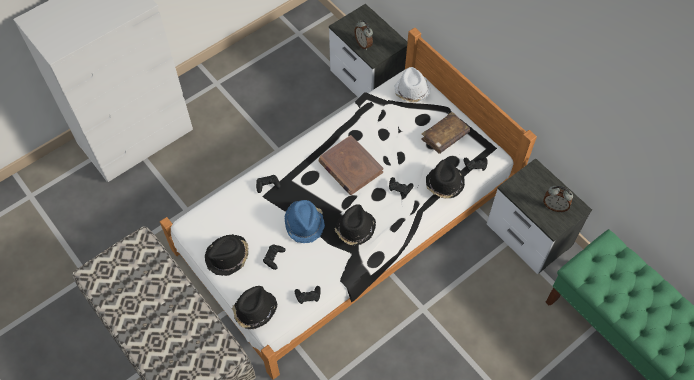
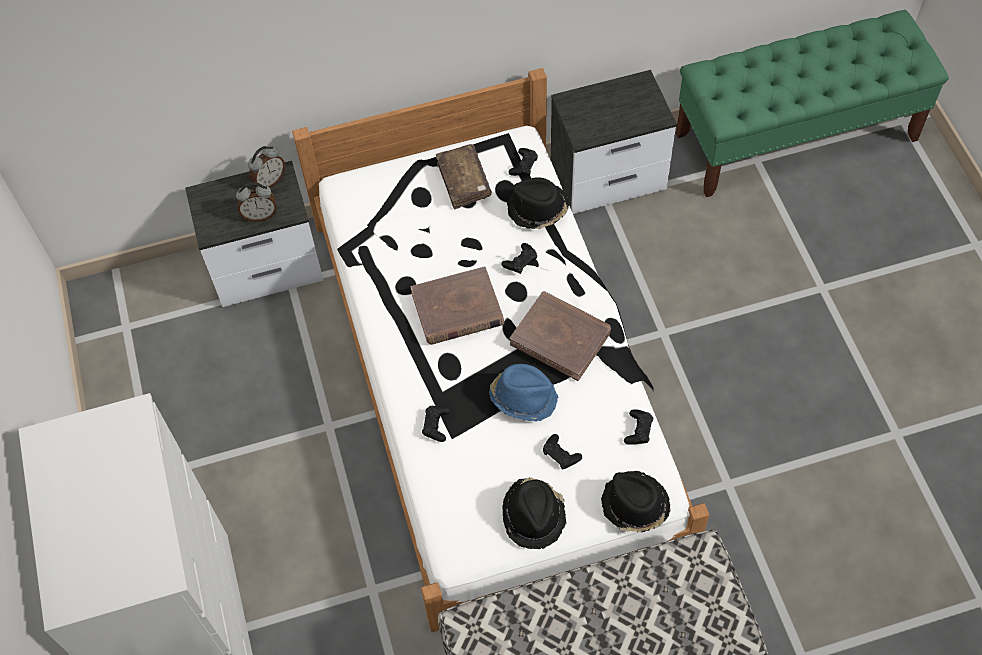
camera: 65 degrees left, 0 degrees up
black hat [335,204,376,246] -> brown book [510,291,611,381]
white hat [394,67,431,103] -> none
alarm clock [543,186,573,212] -> alarm clock moved to [248,146,286,188]

